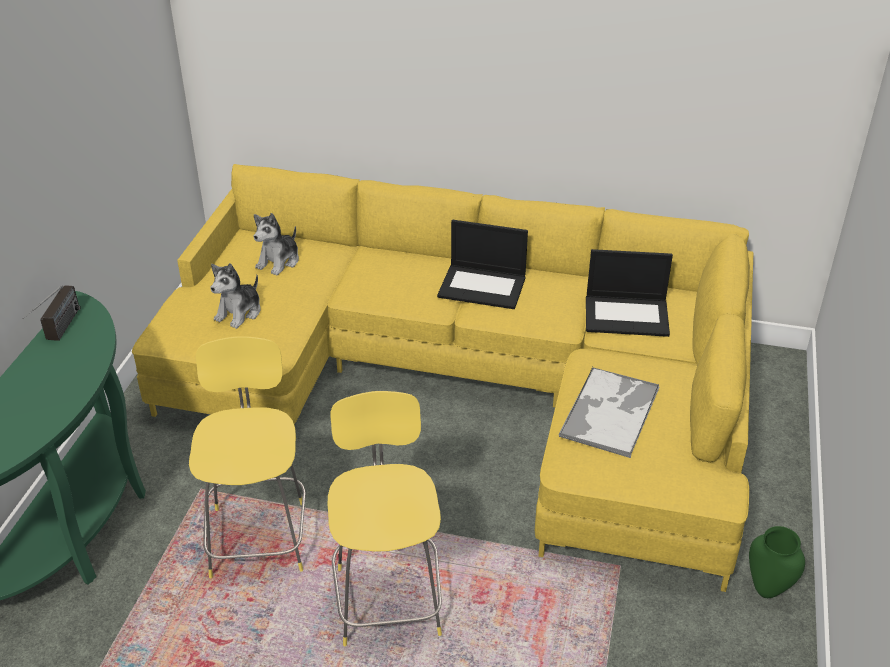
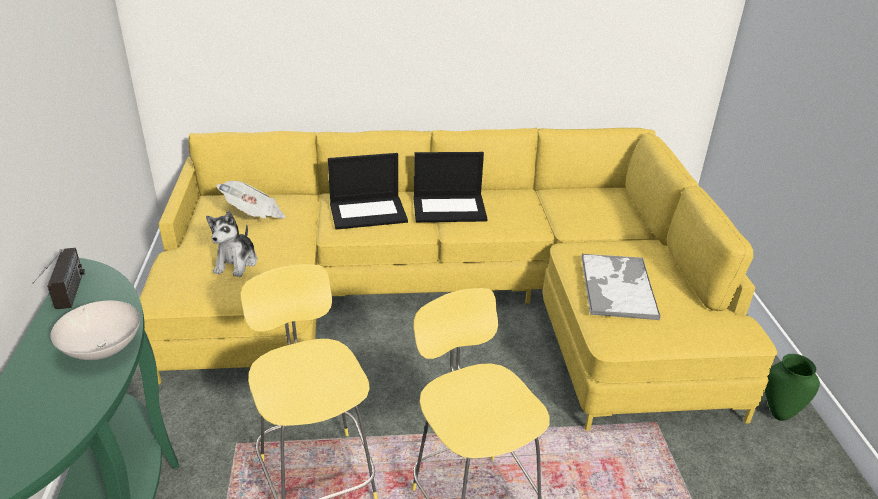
camera: 20 degrees left, 5 degrees down
plush toy [254,213,299,276] -> newspaper [217,181,286,219]
laptop [586,249,673,337] -> laptop moved to [328,153,408,230]
none -> white bowl [51,301,140,360]

